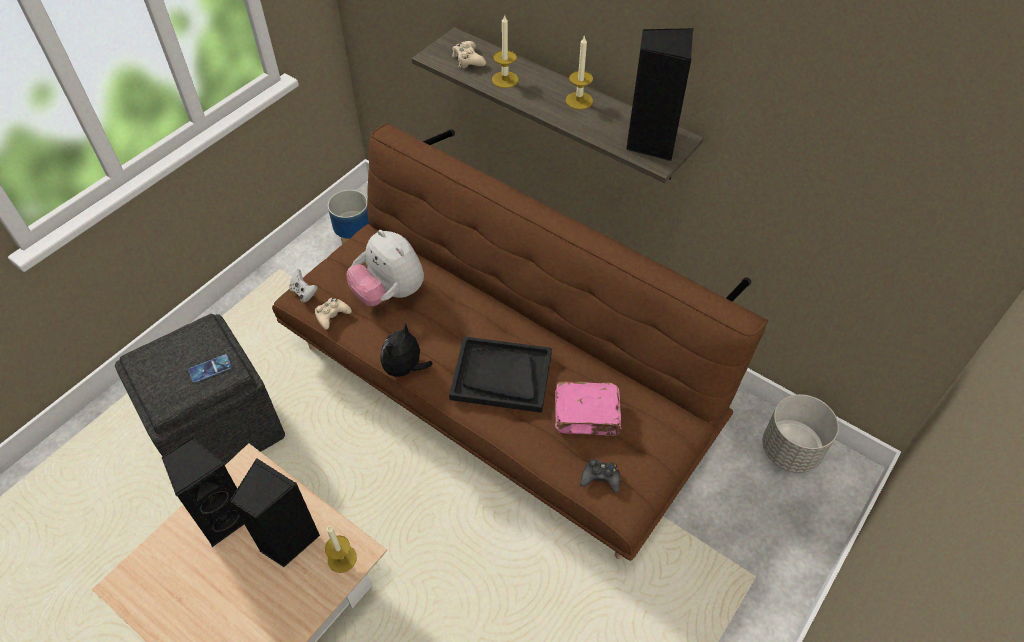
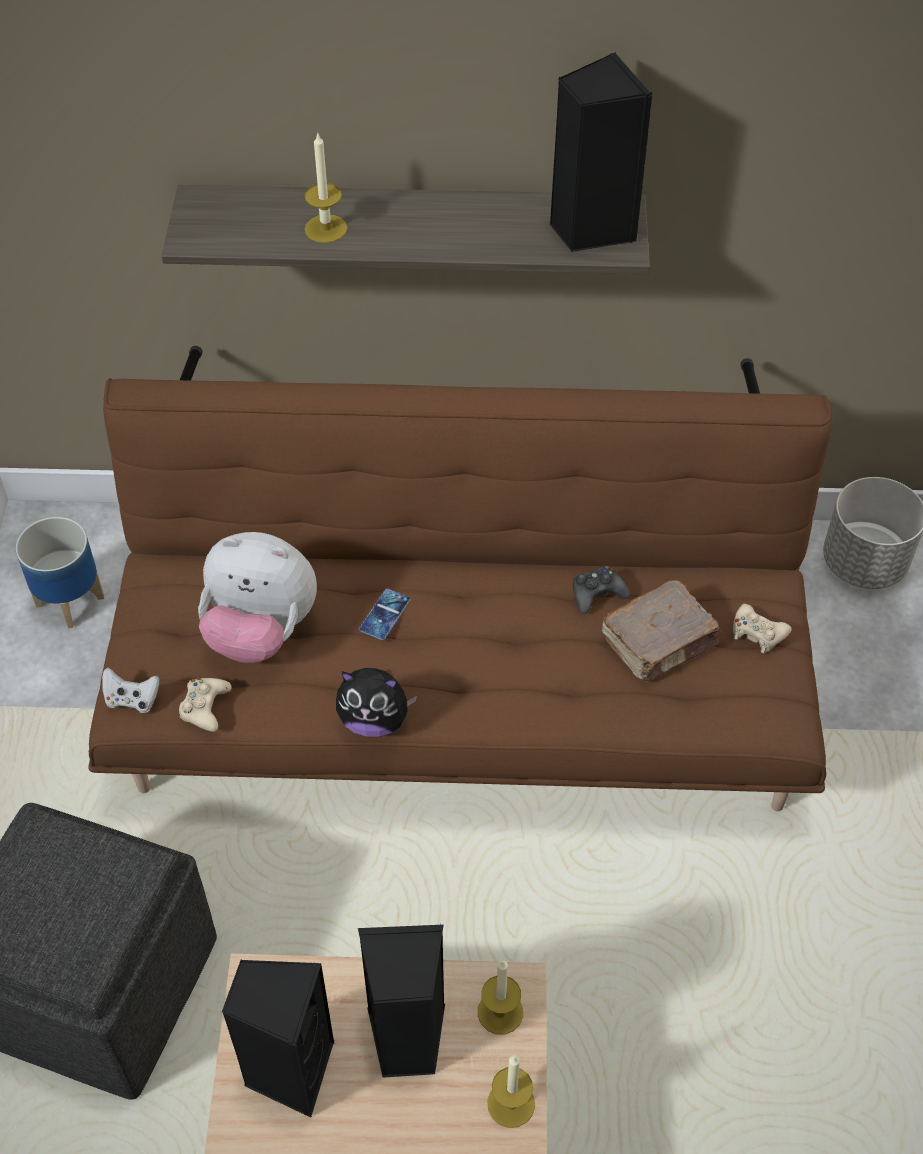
camera: 35 degrees left, 0 degrees up
phone [188,354,232,383] -> phone moved to [359,589,410,640]
plush toy [381,323,433,382] -> plush toy turned 75 degrees counterclockwise [336,668,417,737]
black tray [449,336,552,413] -> none
beige game controller [452,41,486,68] -> beige game controller moved to [733,604,791,653]
pink book [555,381,622,436] -> brown book [602,580,721,682]
candle [566,35,593,110] -> candle moved to [487,1055,535,1128]
black game controller [580,459,620,493] -> black game controller moved to [573,566,630,614]

